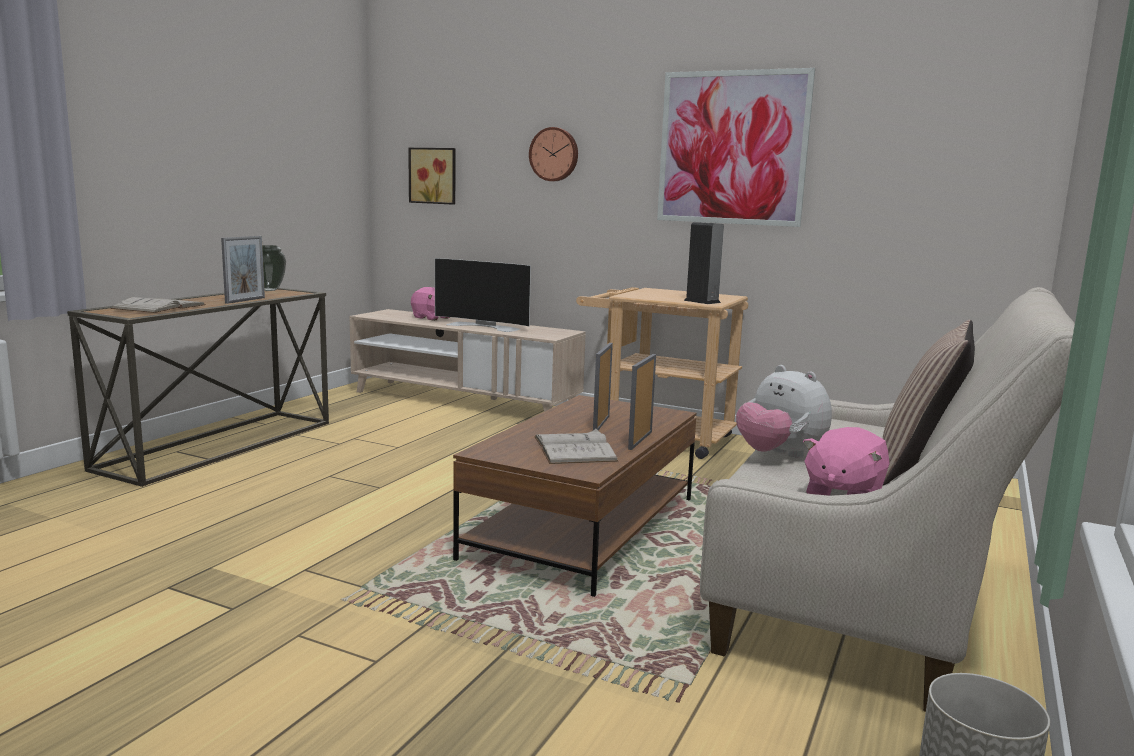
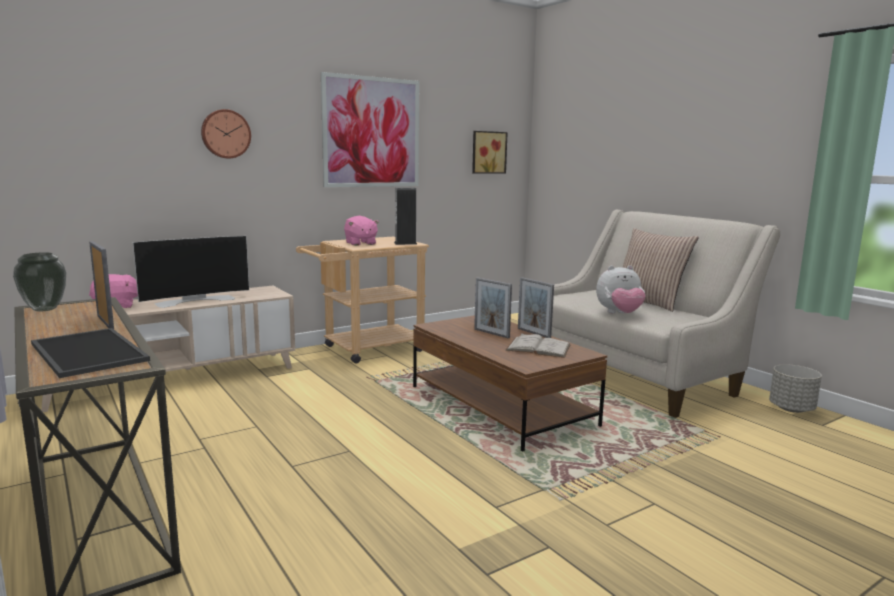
camera: 60 degrees left, 0 degrees up
white book [110,297,206,313] -> tray [31,328,150,378]
picture [408,148,455,205] -> picture moved to [472,131,508,174]
pink plush toy [803,427,890,496] -> pink plush toy moved to [344,216,379,246]

